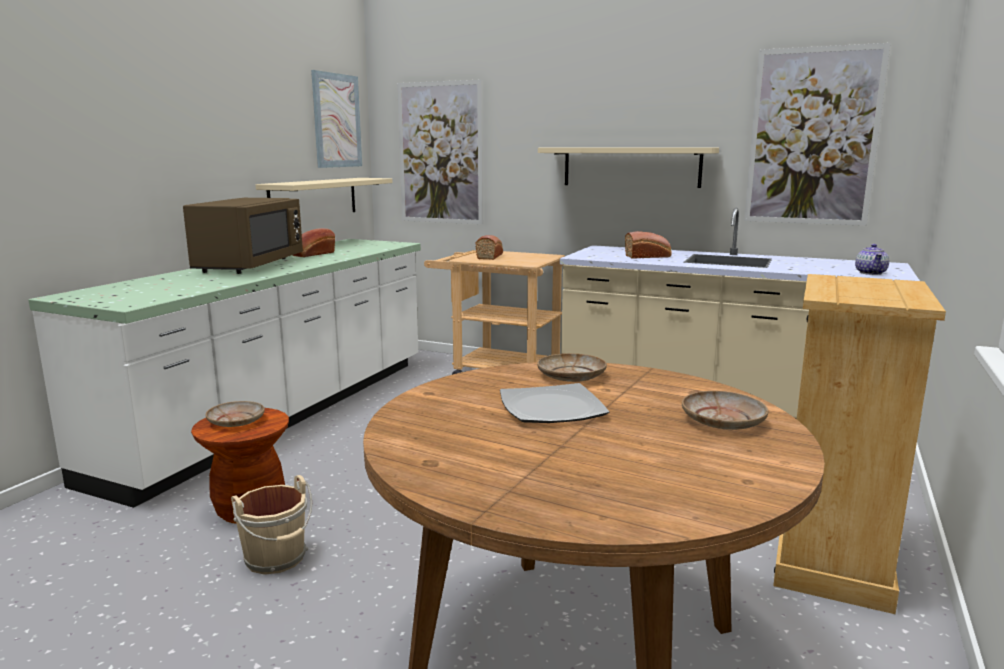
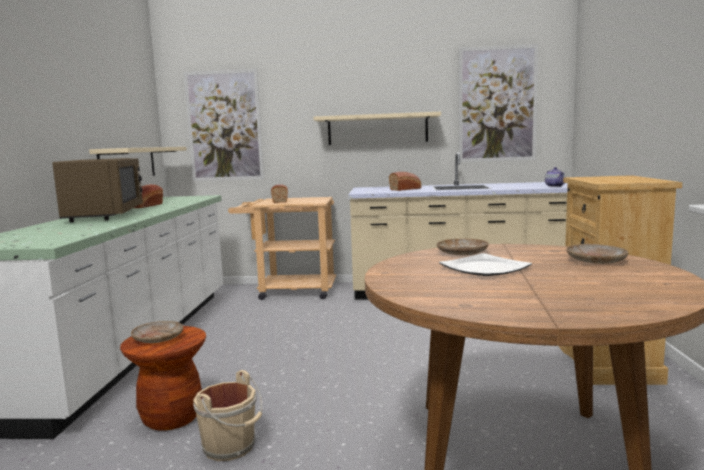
camera: 20 degrees left, 5 degrees down
picture [311,70,362,168] -> none

